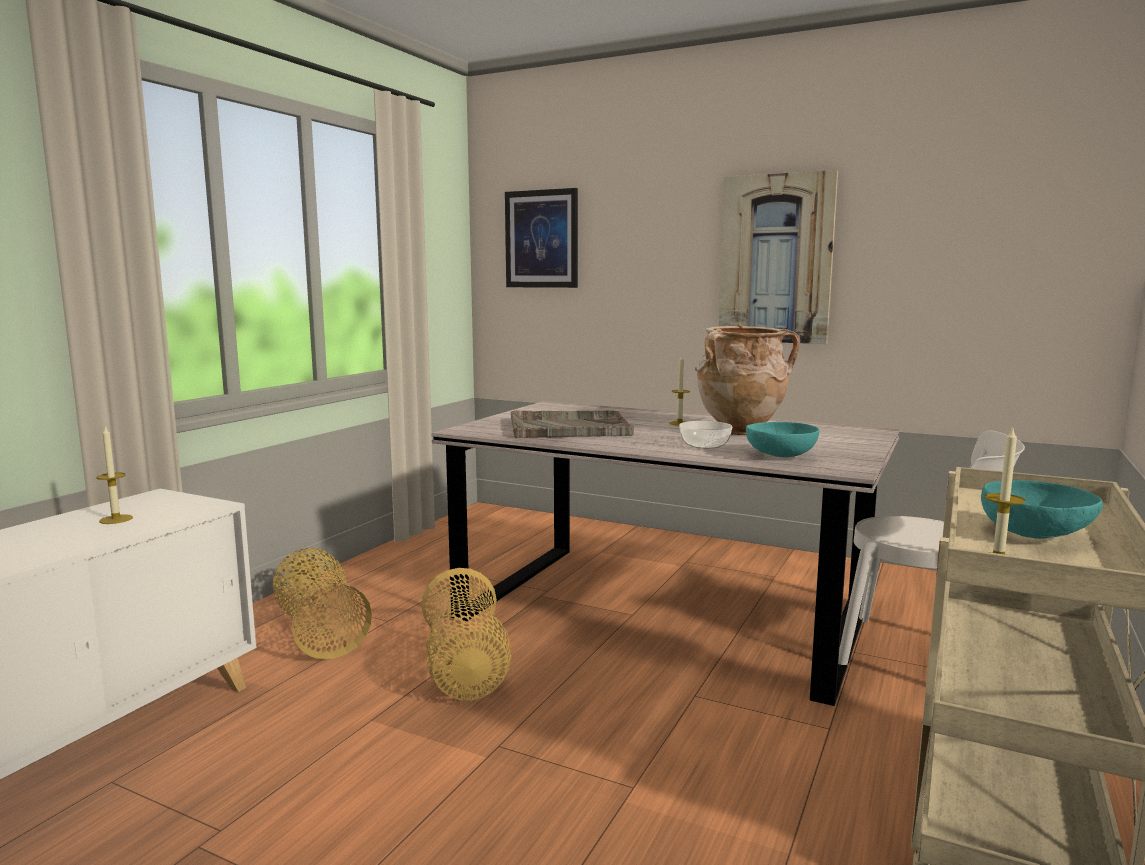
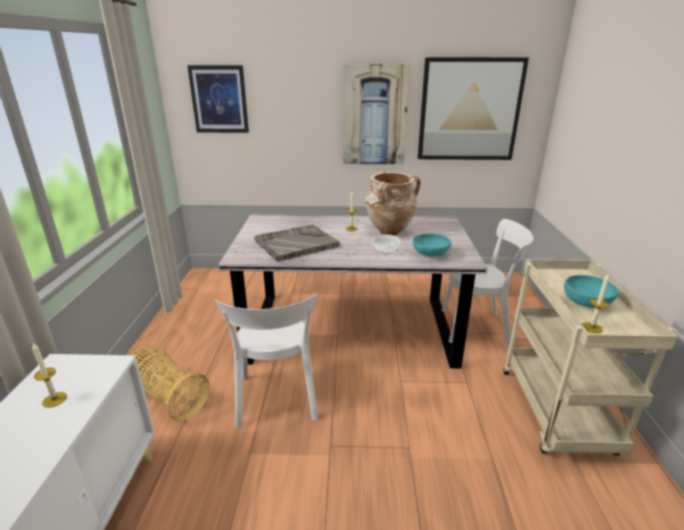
camera: 25 degrees left, 15 degrees up
basket [421,568,511,700] -> white chair [215,294,318,428]
none -> picture [418,57,529,160]

